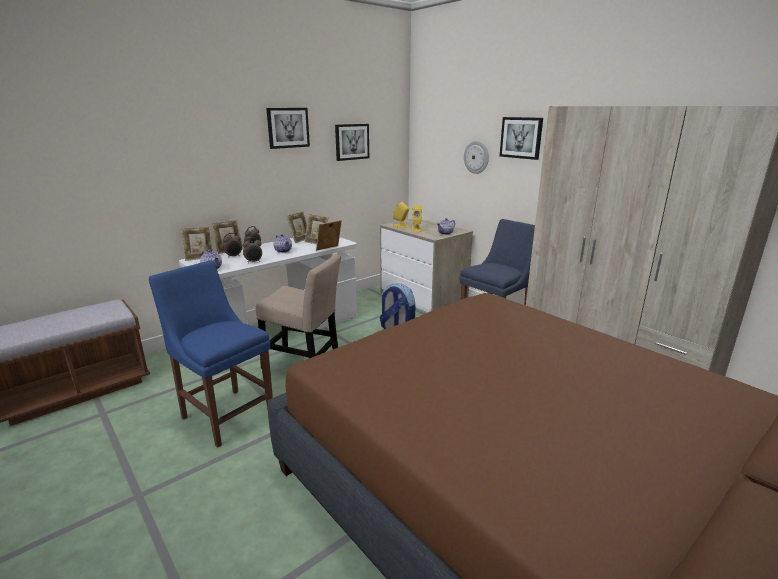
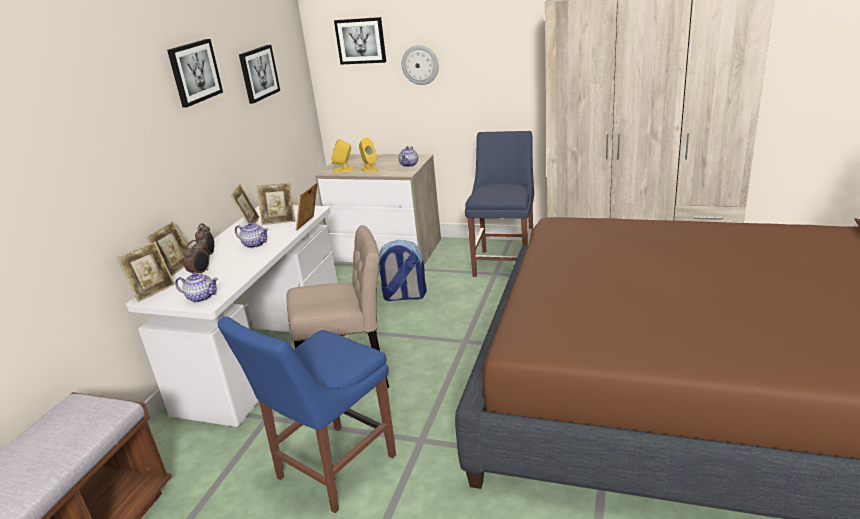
camera: 30 degrees left, 5 degrees up
blue chair [149,261,273,448] -> blue chair turned 60 degrees counterclockwise [218,317,396,513]
alarm clock [243,237,262,263] -> none
picture [500,117,543,160] -> picture moved to [334,17,386,64]

